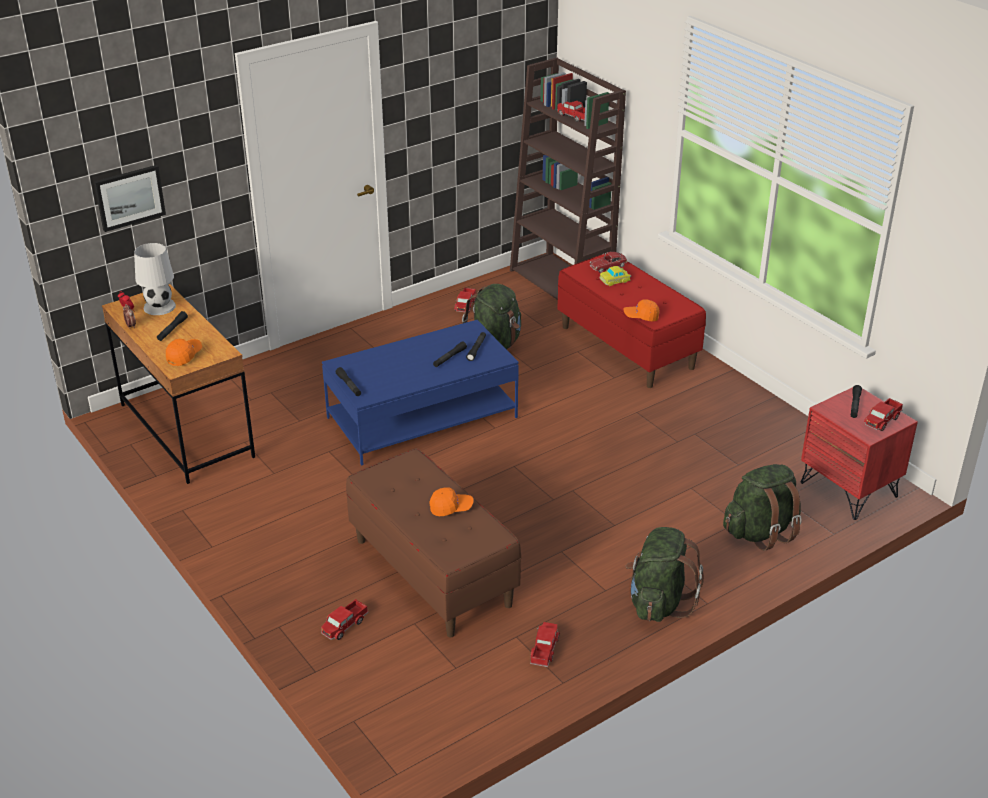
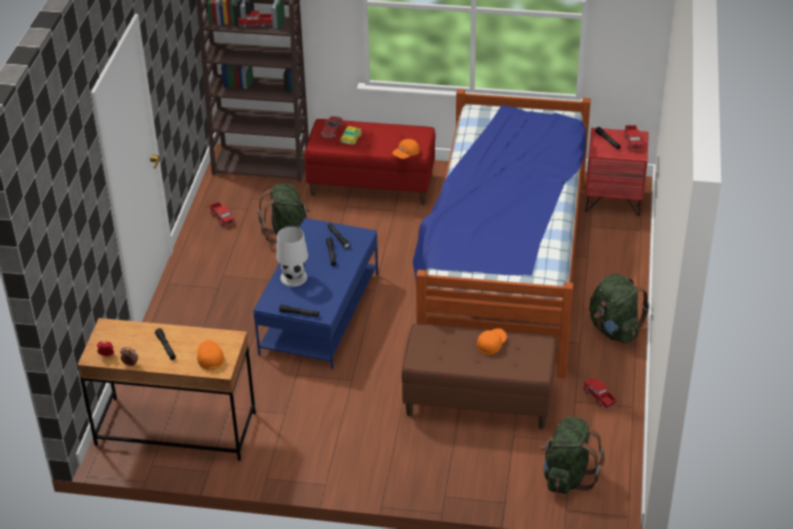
camera: 45 degrees left, 5 degrees up
picture [94,165,166,232] -> none
white table lamp [134,243,176,315] -> white table lamp moved to [276,227,308,287]
toy truck [321,599,369,640] -> none
green backpack [723,464,802,551] -> green backpack moved to [540,417,605,494]
none -> bed [413,89,591,378]

